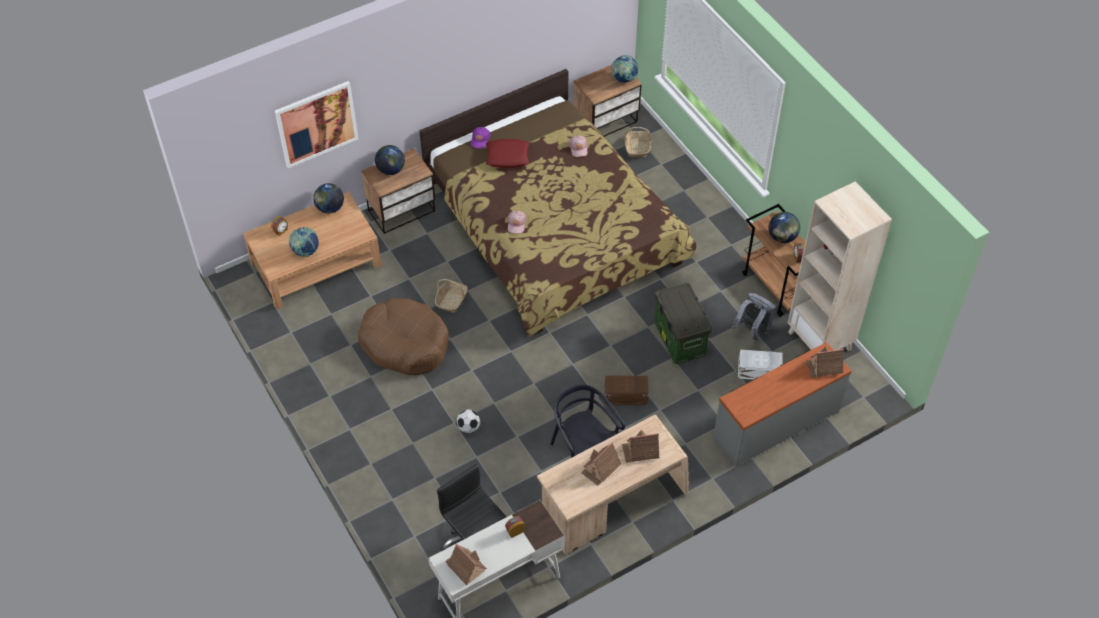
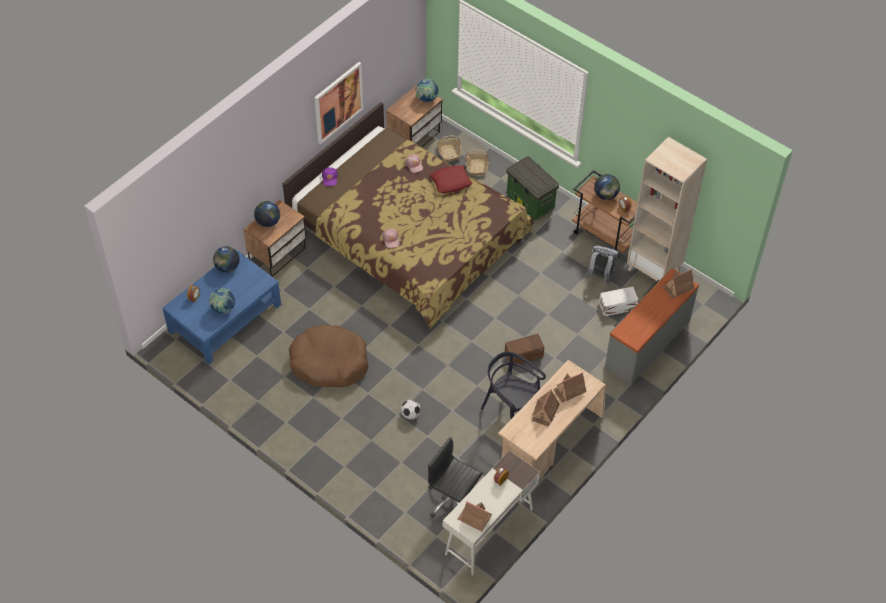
camera: 20 degrees left, 0 degrees up
brown coffee table [243,191,381,309] -> blue coffee table [163,250,281,364]
picture [275,81,359,168] -> picture moved to [314,62,364,144]
basket [435,279,468,313] -> basket moved to [466,150,489,175]
red pillow [486,139,530,168] -> red pillow moved to [430,165,473,193]
storage box [655,283,712,364] -> storage box moved to [506,156,559,220]

